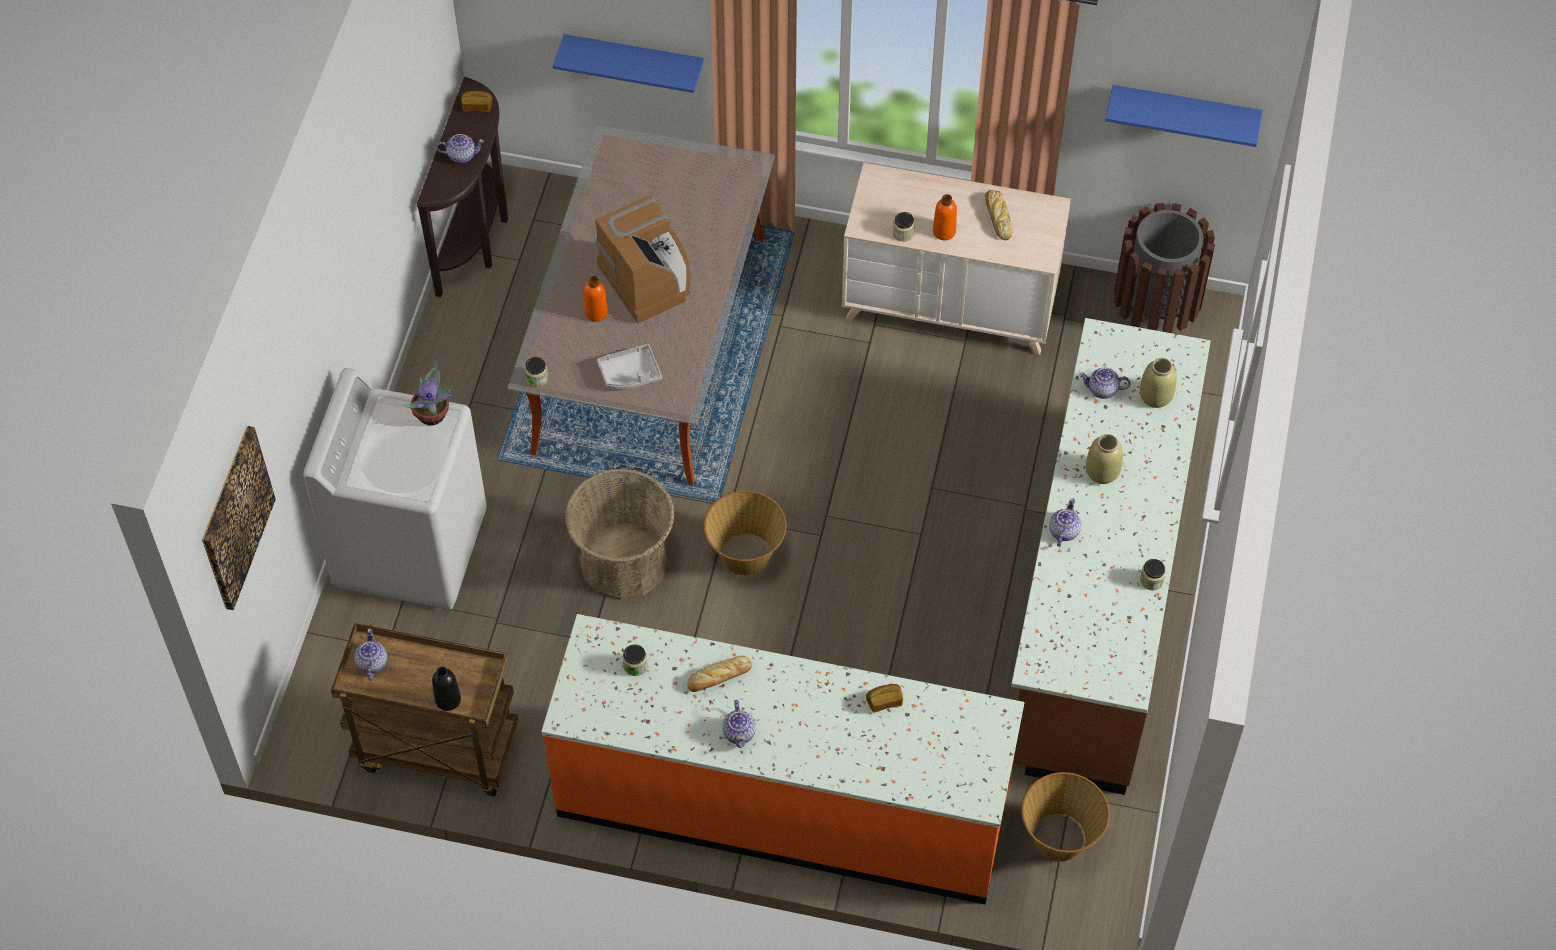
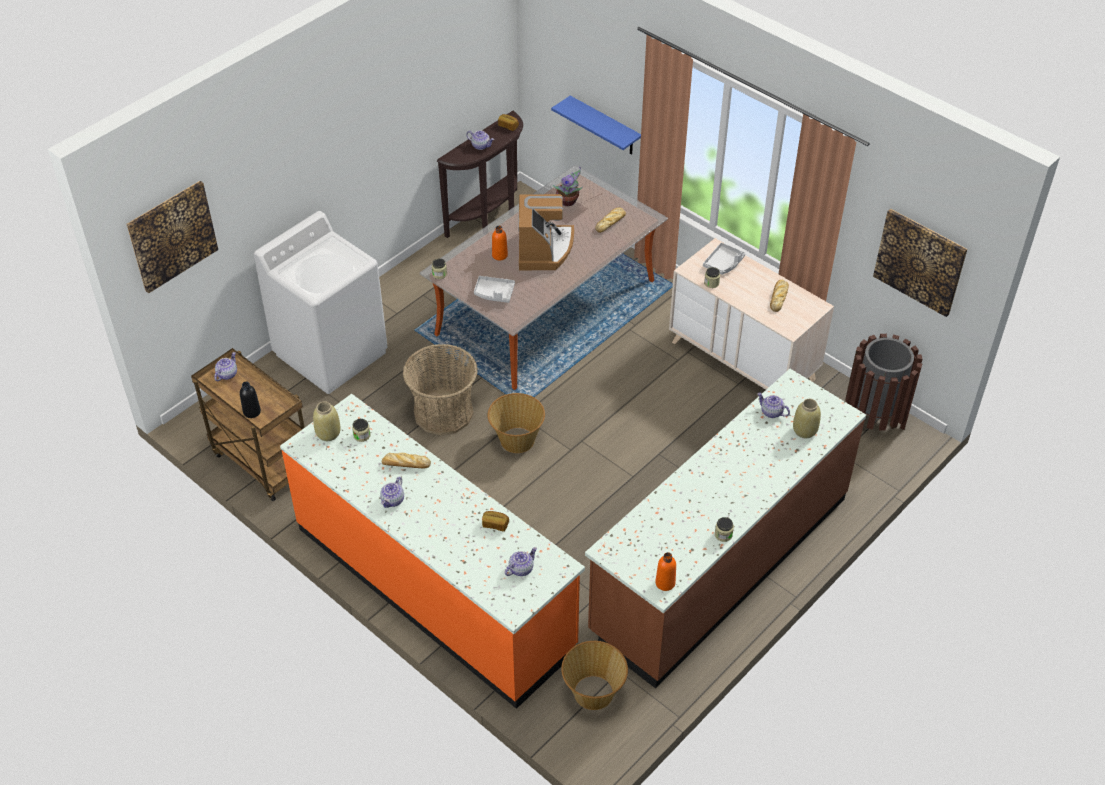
camera: 30 degrees right, 10 degrees down
potted plant [404,361,452,425] -> potted plant moved to [552,167,583,206]
orange bottle [933,194,957,240] -> orange bottle moved to [655,552,676,591]
teapot [1049,498,1081,547] -> teapot moved to [505,547,537,576]
beige vase [1086,434,1123,484] -> beige vase moved to [313,401,341,441]
blue shelf [1105,85,1263,147] -> picture [873,209,967,317]
none -> bread [596,207,626,233]
none -> grey tray [703,243,745,275]

